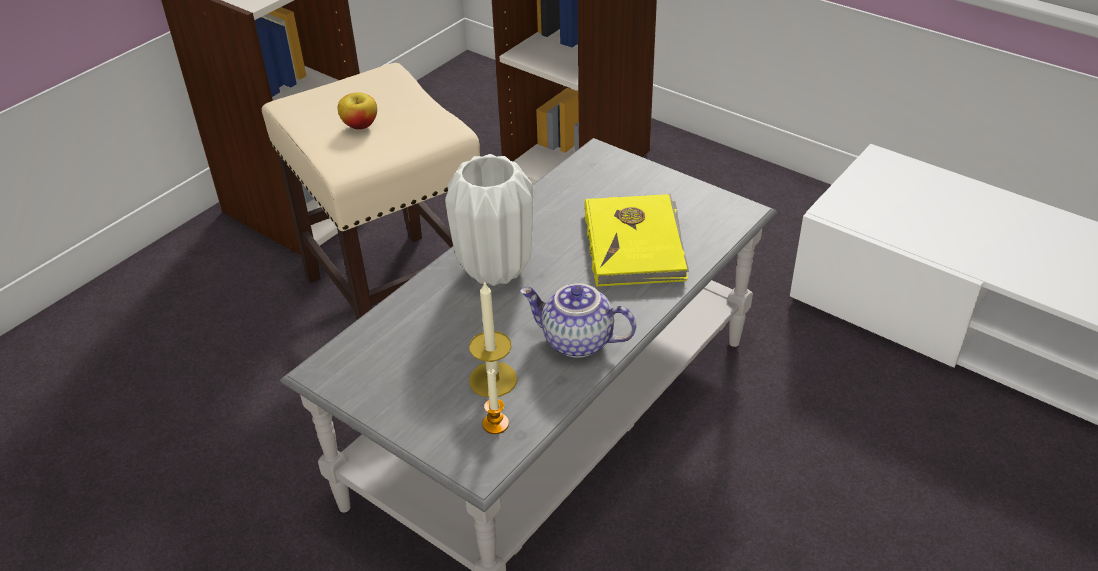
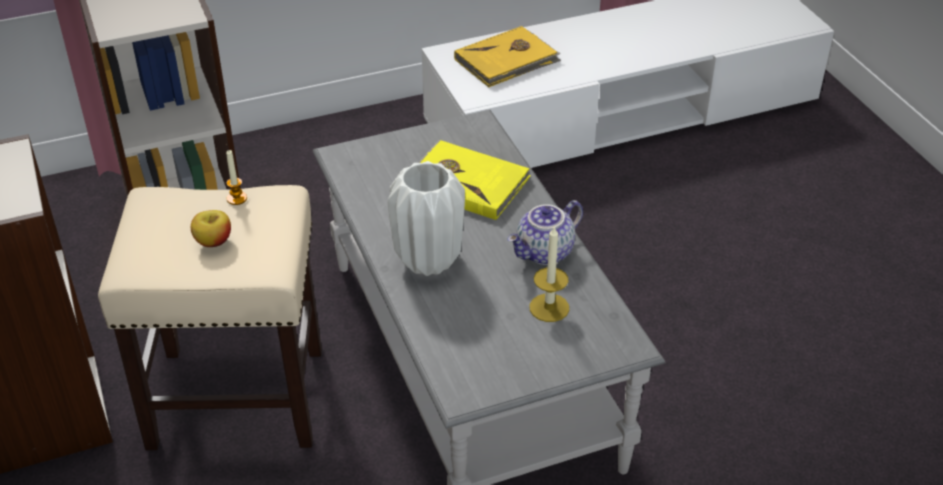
camera: 60 degrees left, 0 degrees up
candle [482,369,509,434] -> candle moved to [226,150,247,205]
none -> yellow book [454,26,561,87]

